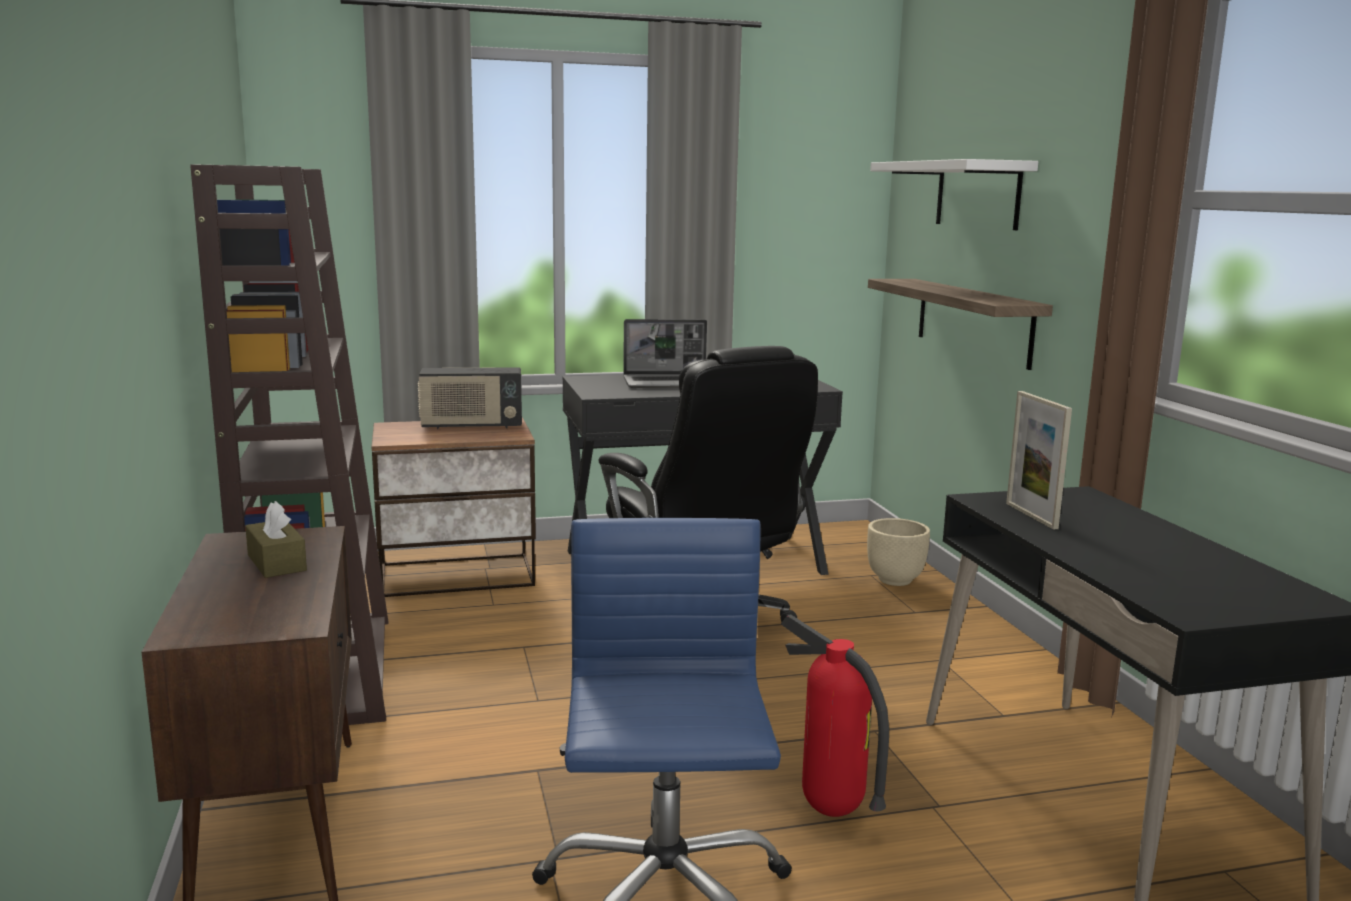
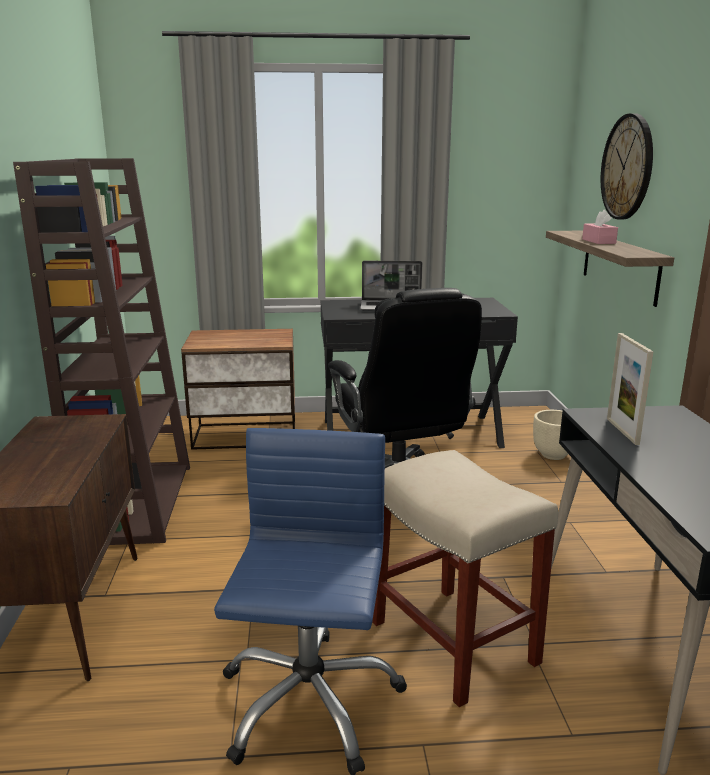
camera: 10 degrees right, 5 degrees up
brown tissue box [245,501,307,578] -> none
radio [418,367,522,430] -> none
fire extinguisher [781,614,889,817] -> beige stool [372,450,558,707]
white shelf [870,159,1038,230] -> wall clock [601,113,653,219]
none -> pink tissue box [582,210,618,244]

